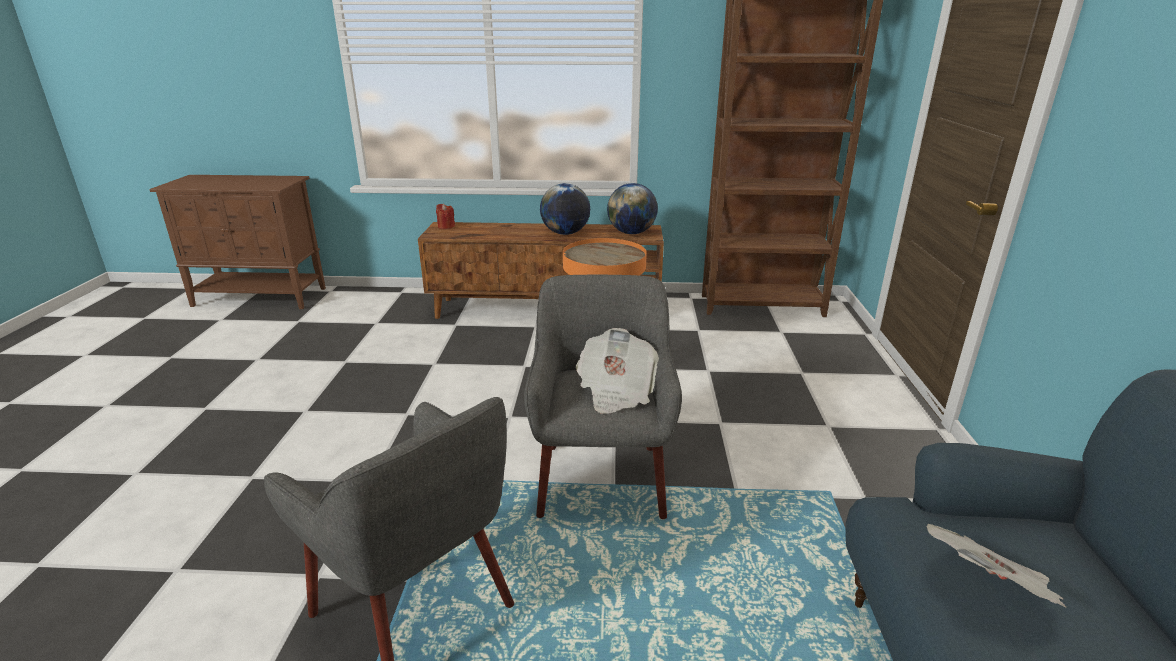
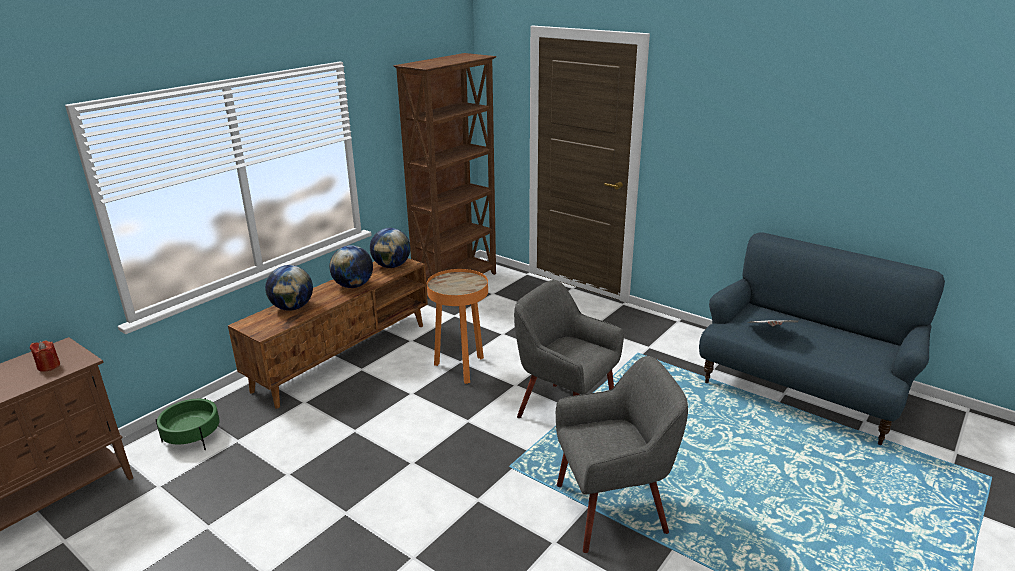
camera: 55 degrees left, 0 degrees up
red candle [436,203,455,229] -> red candle moved to [30,341,60,372]
newspaper [576,328,659,414] -> none
none -> green planter [155,398,220,450]
none -> globe [265,265,313,310]

